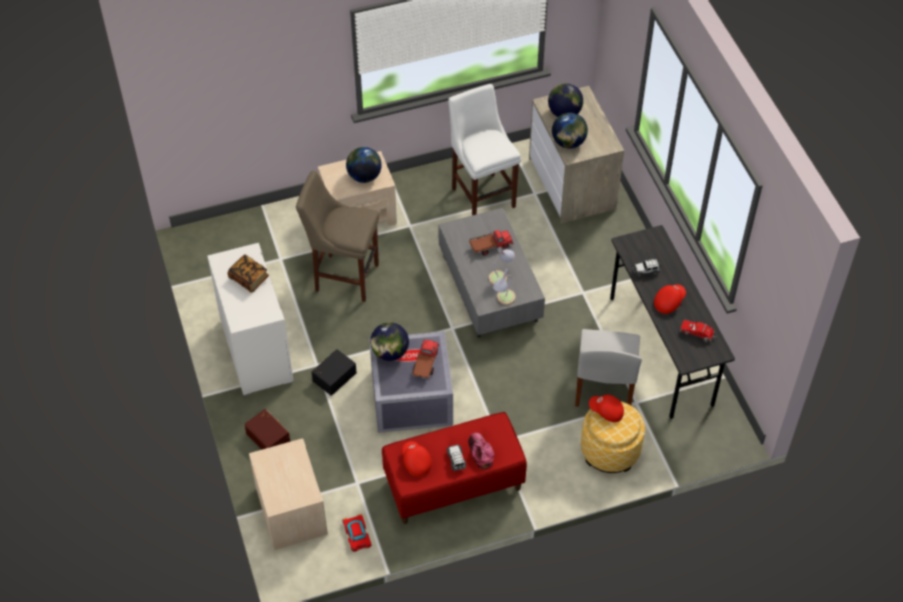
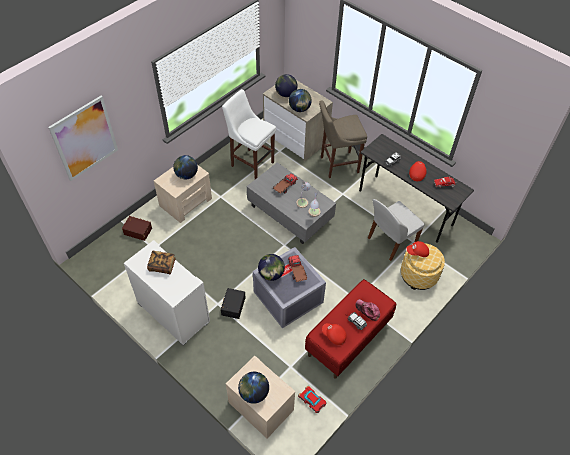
camera: 30 degrees left, 0 degrees up
brown storage box [244,409,290,449] -> brown storage box moved to [122,216,152,241]
beige stool [296,171,379,302] -> beige stool moved to [319,100,367,178]
white chair [575,329,642,407] -> white chair turned 75 degrees clockwise [368,199,425,261]
none -> picture [48,96,118,181]
none -> globe [238,372,269,404]

